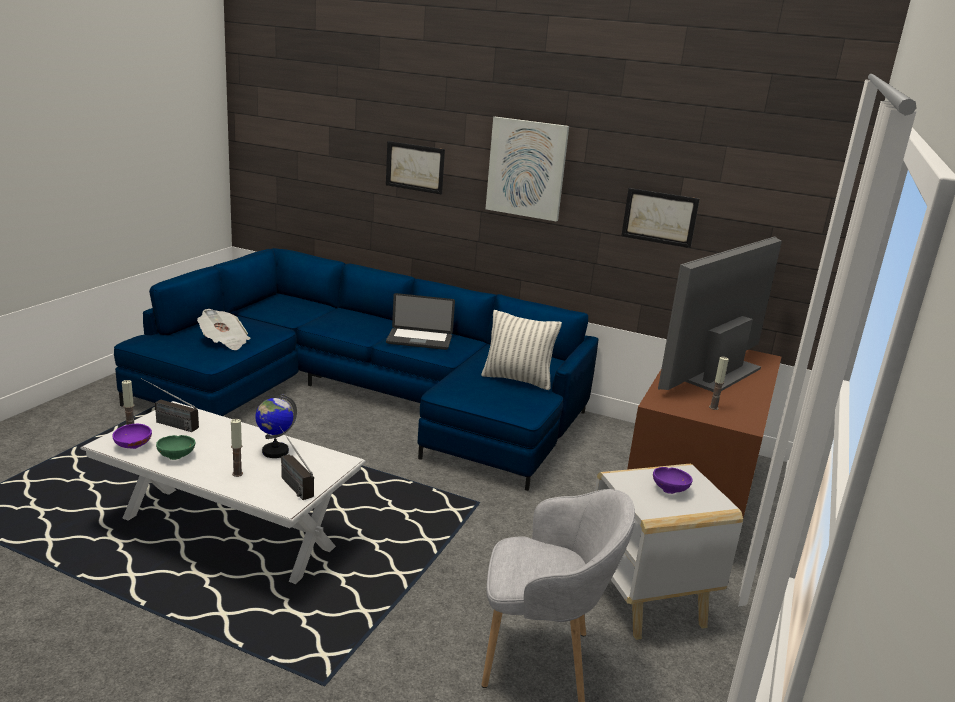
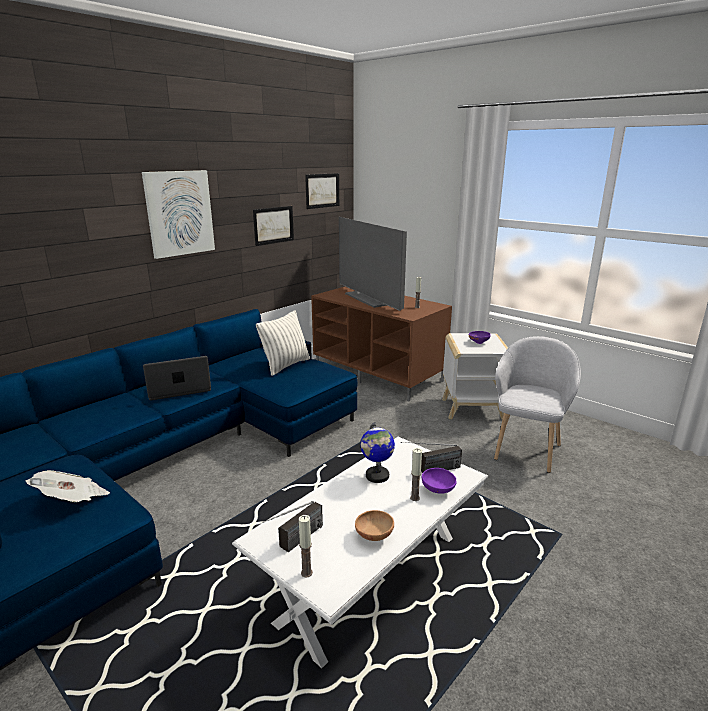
camera: 70 degrees left, 0 degrees up
purple bowl [112,424,152,449] -> purple bowl moved to [422,468,457,494]
green bowl [156,435,195,460] -> brown bowl [355,510,394,541]
picture [386,141,445,194] -> picture moved to [305,173,339,209]
laptop [386,293,455,350] -> laptop turned 135 degrees counterclockwise [143,356,211,401]

